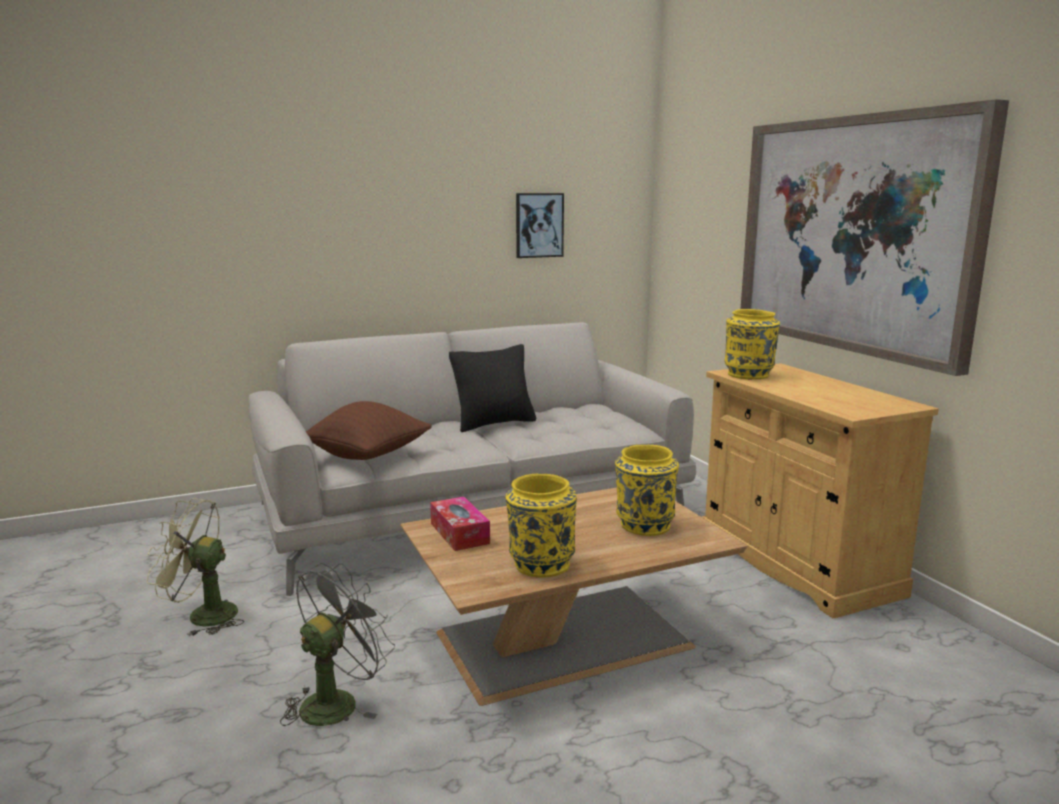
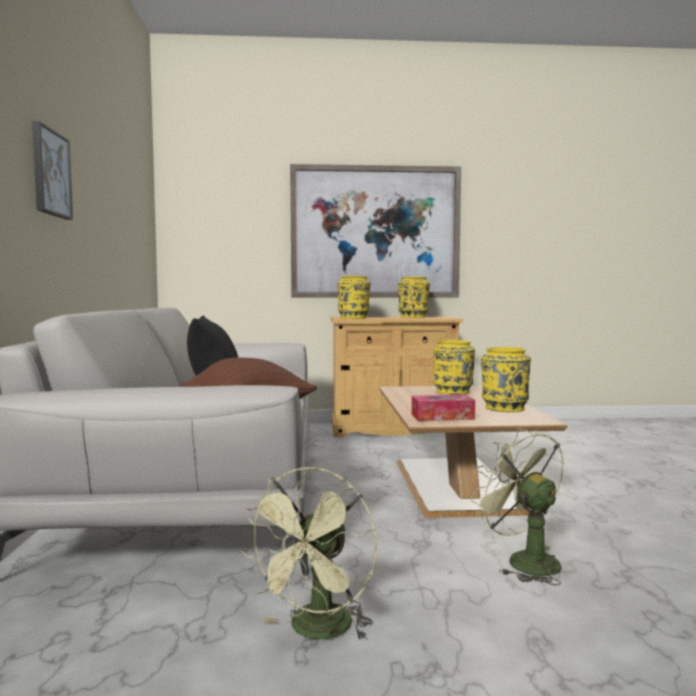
camera: 70 degrees left, 10 degrees down
grey fan [280,563,395,726] -> green fan [471,428,564,585]
picture [516,193,564,258] -> picture moved to [32,121,73,220]
none -> yellow vase [398,277,430,318]

